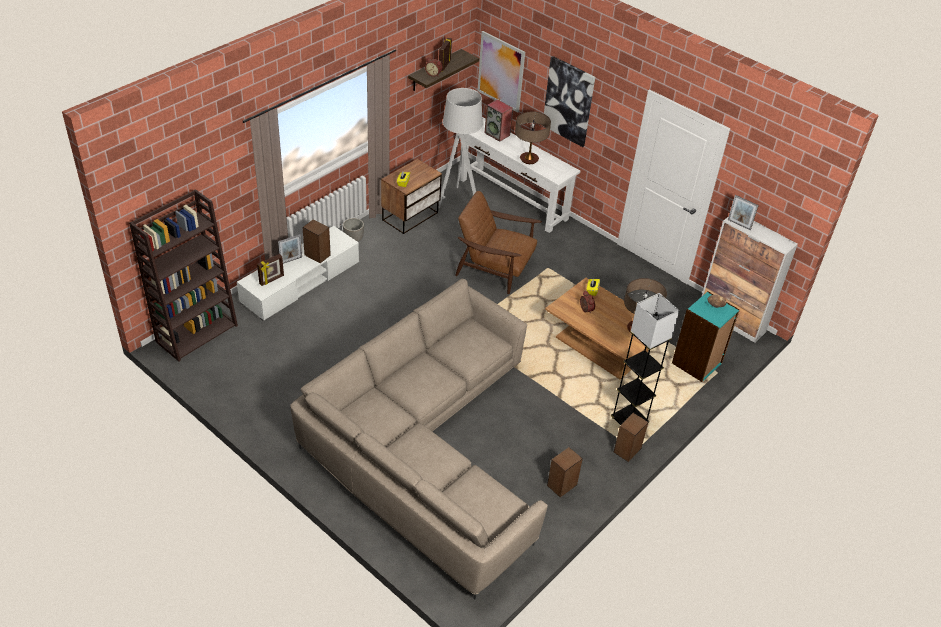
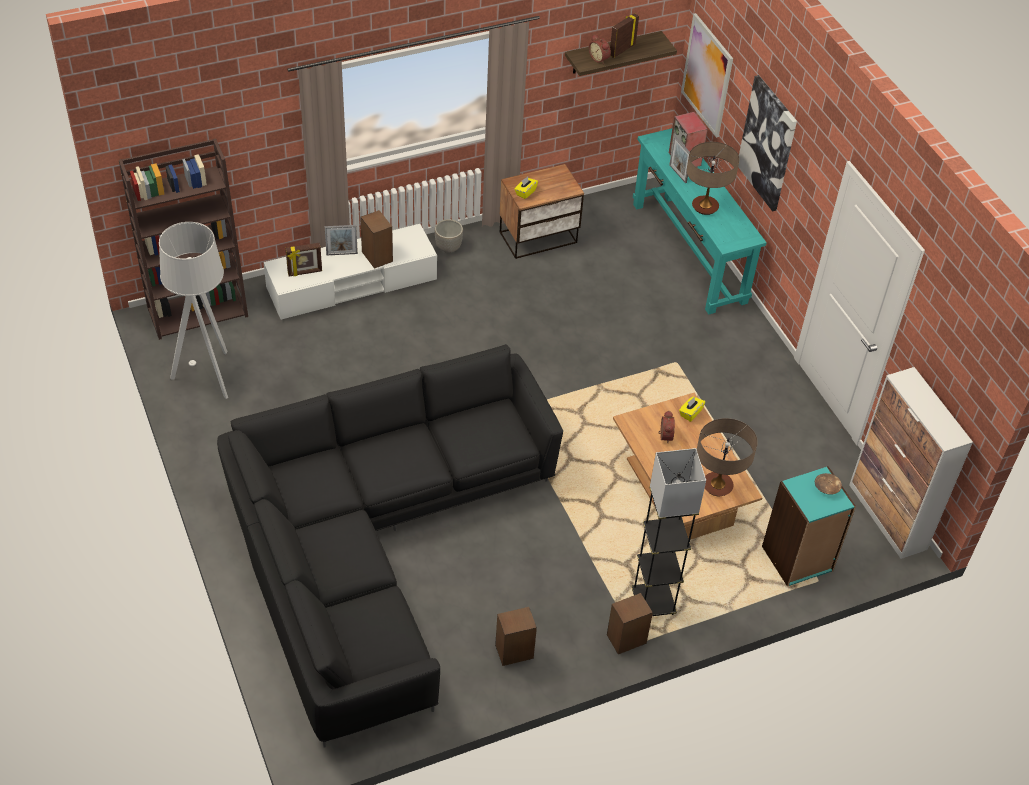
camera: 25 degrees right, 5 degrees up
beige sofa [290,278,548,600] -> black sofa [217,344,563,748]
grey floor lamp [438,88,483,208] -> grey floor lamp moved to [159,222,228,399]
brown armchair [455,191,542,294] -> none
white console table [460,117,580,233] -> turquoise console table [633,128,767,314]
picture frame [728,195,759,230] -> picture frame moved to [669,136,690,183]

